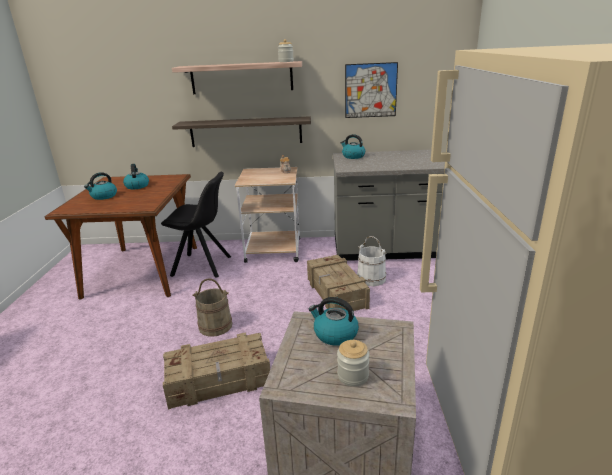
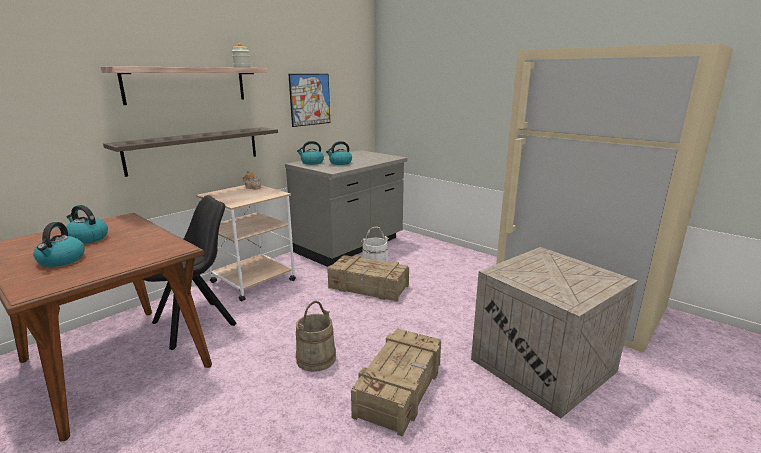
camera: 50 degrees left, 5 degrees down
kettle [308,297,359,346] -> kettle moved to [326,141,352,165]
jar [337,340,370,387] -> none

